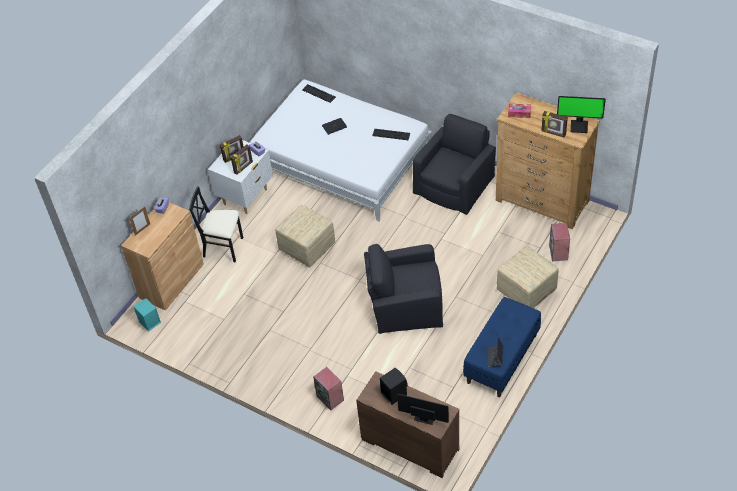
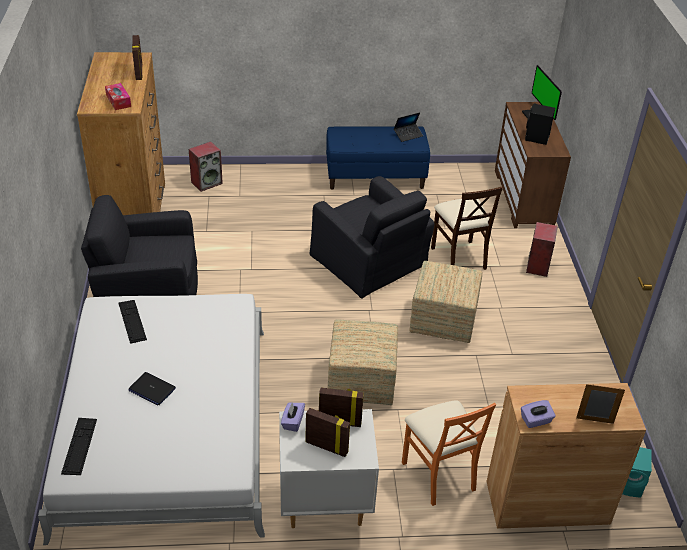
camera: 130 degrees left, 10 degrees down
black chair [189,186,243,262] -> orange chair [402,400,496,506]
ottoman [497,246,558,308] -> ottoman moved to [409,261,482,343]
monitor [557,96,606,133] -> none
none -> beige chair [431,187,503,270]

